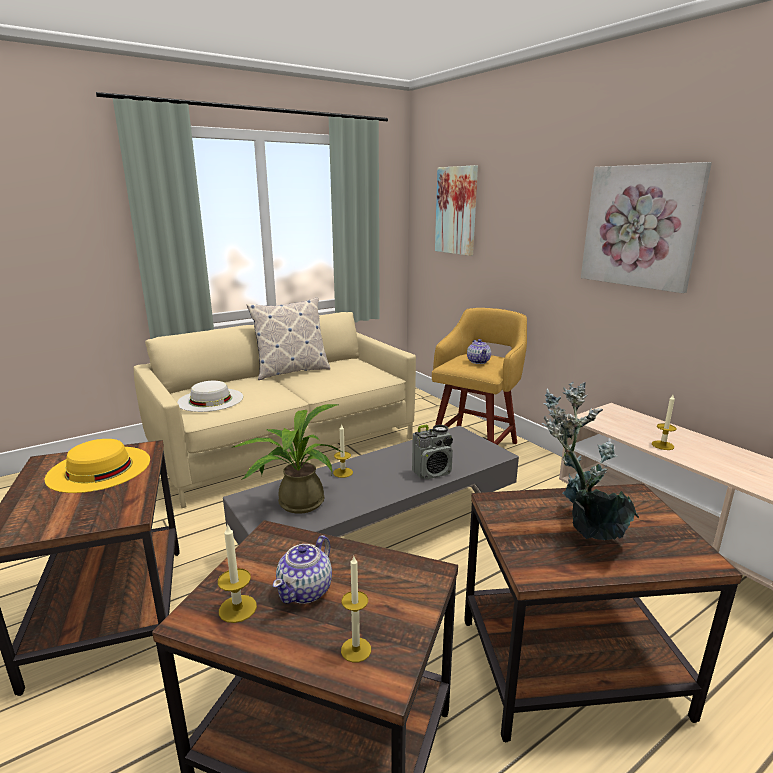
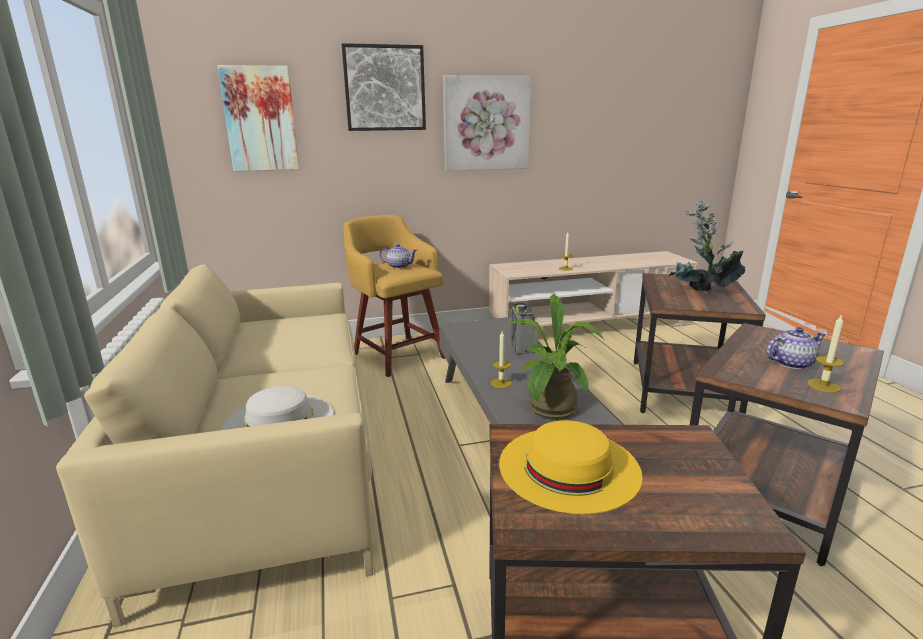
camera: 70 degrees left, 0 degrees up
pillow [246,298,330,380] -> none
teapot [273,535,332,604] -> teapot turned 60 degrees counterclockwise [766,327,826,369]
candle [341,556,371,663] -> none
none -> picture [342,43,426,131]

